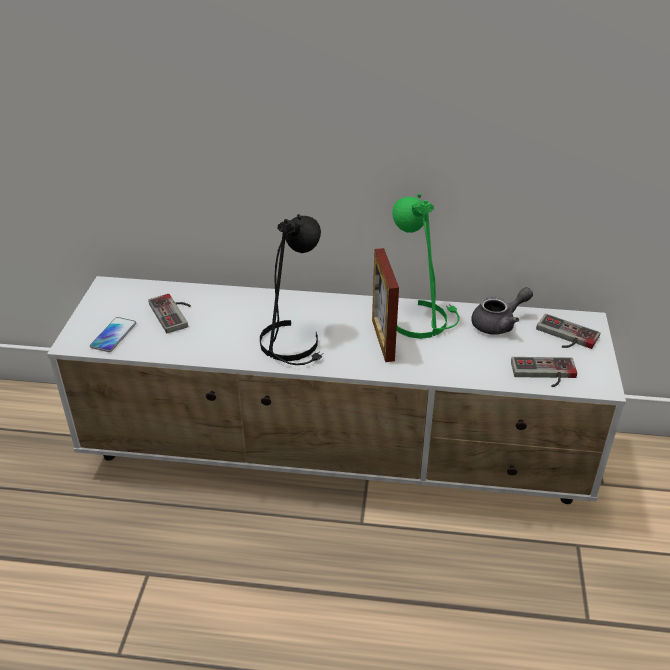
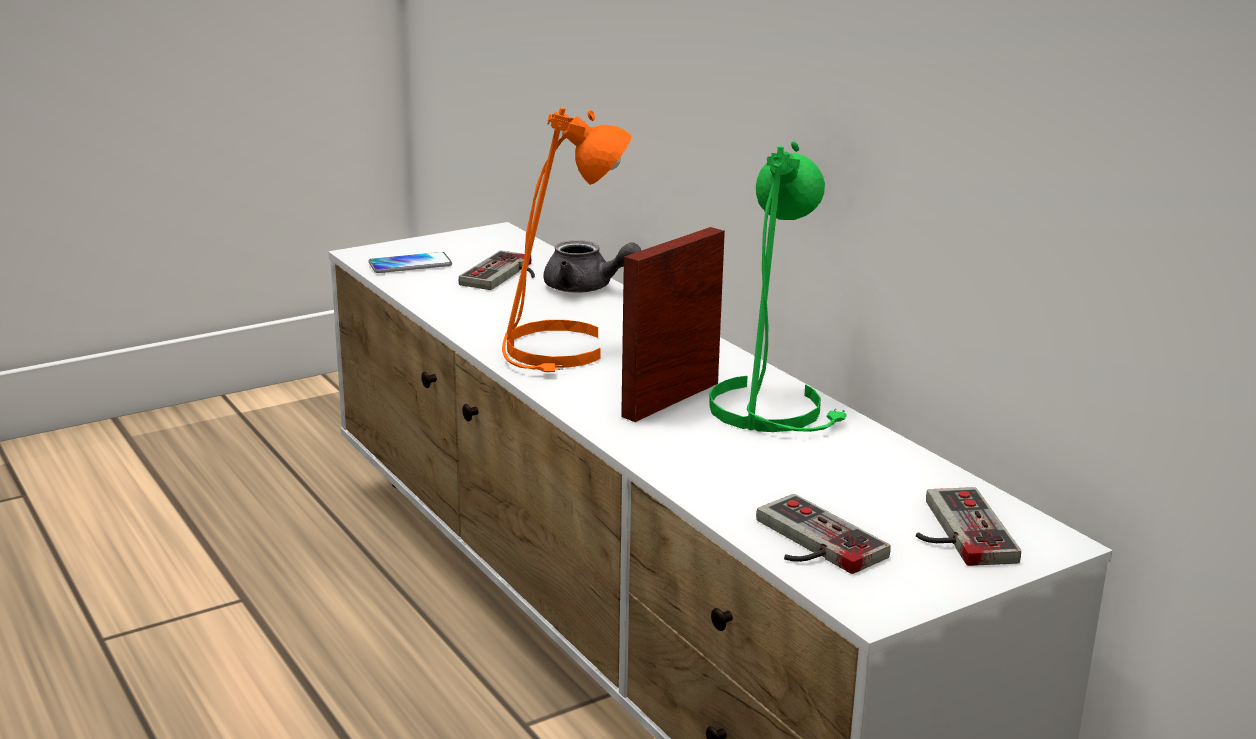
camera: 50 degrees right, 15 degrees down
black table lamp [260,214,324,365] -> orange table lamp [502,108,632,372]
grey teapot [471,287,533,335] -> grey teapot moved to [544,240,641,293]

